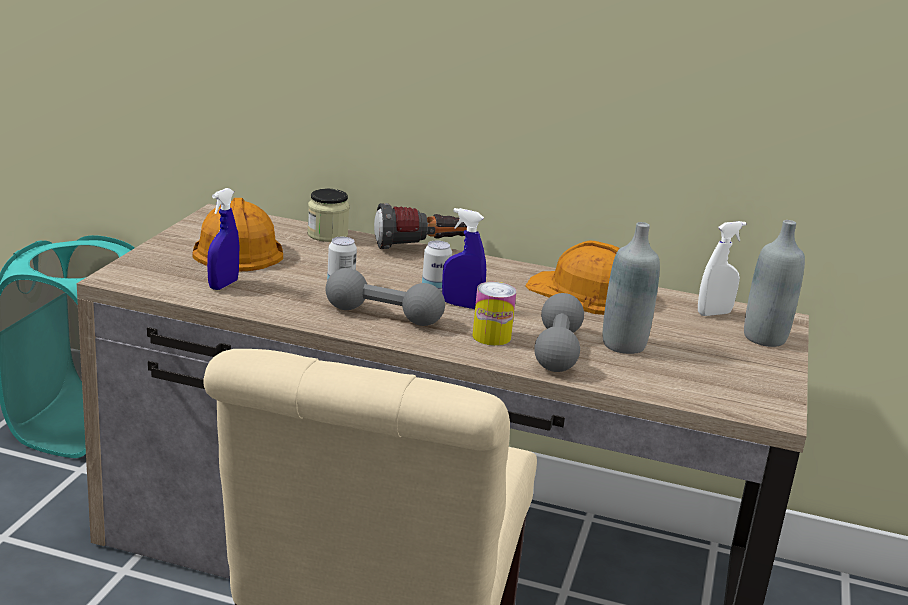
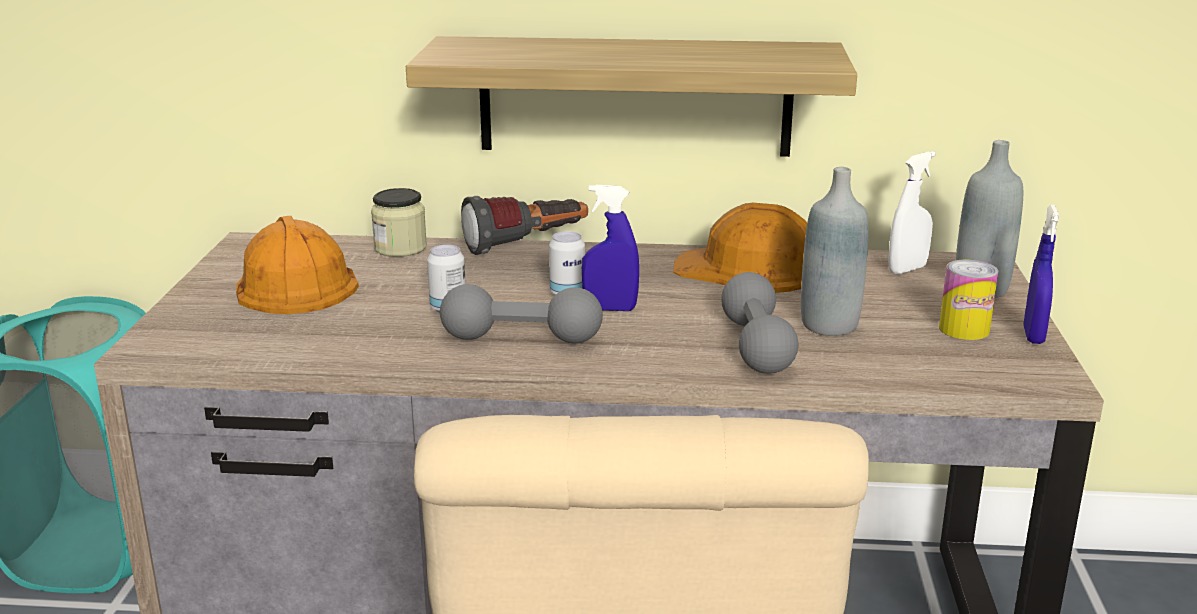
camera: 10 degrees left, 0 degrees up
blue spray bottle [207,188,239,290] -> blue spray bottle moved to [1023,205,1059,344]
can [472,282,516,346] -> can moved to [939,260,998,340]
none -> shelf [406,36,857,157]

